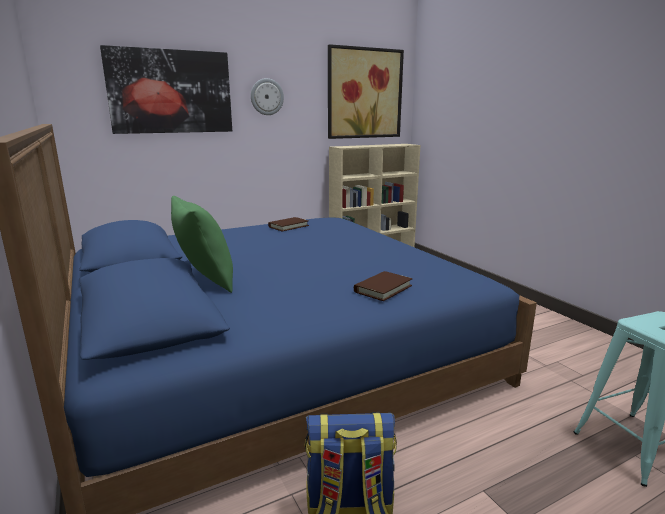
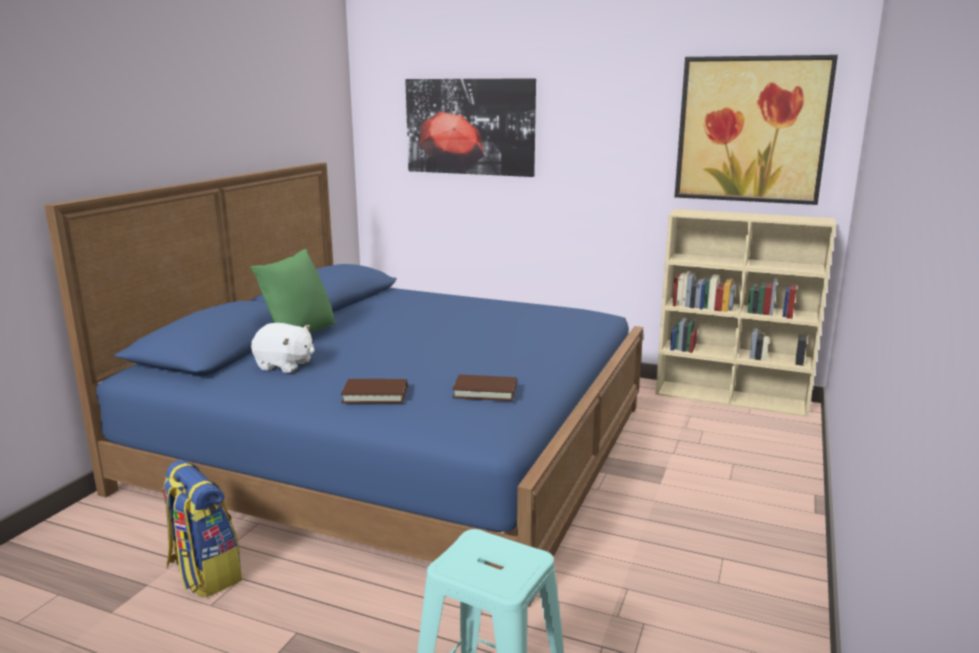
camera: 50 degrees right, 0 degrees up
wall clock [251,78,284,115] -> none
brown book [268,217,309,231] -> brown book moved to [452,375,517,401]
none -> white plush toy [251,323,315,373]

